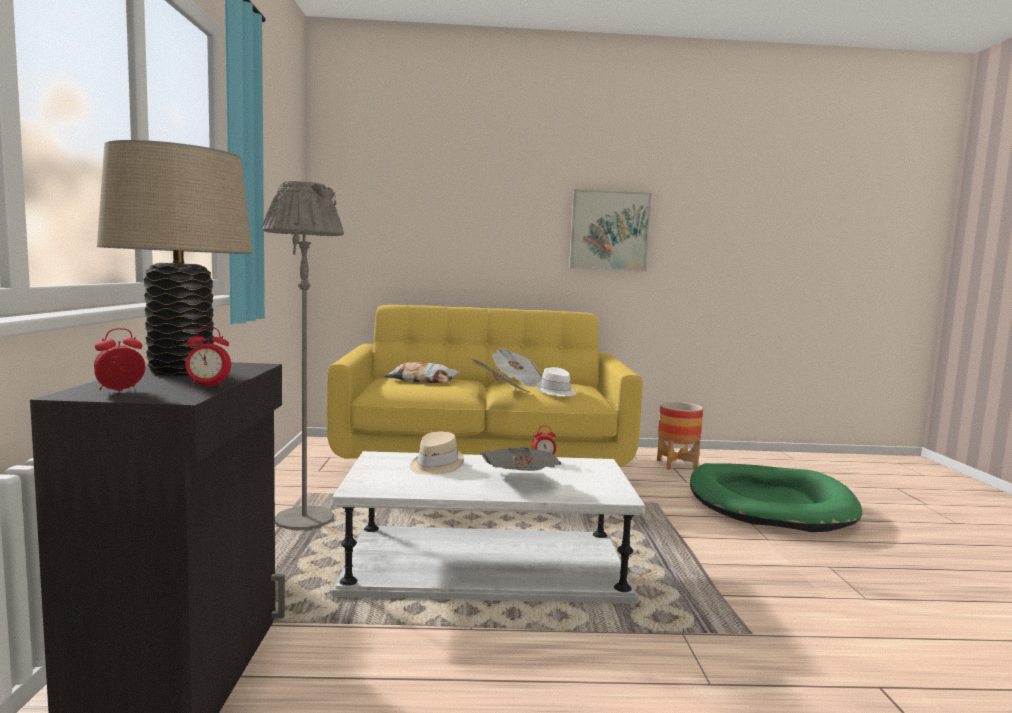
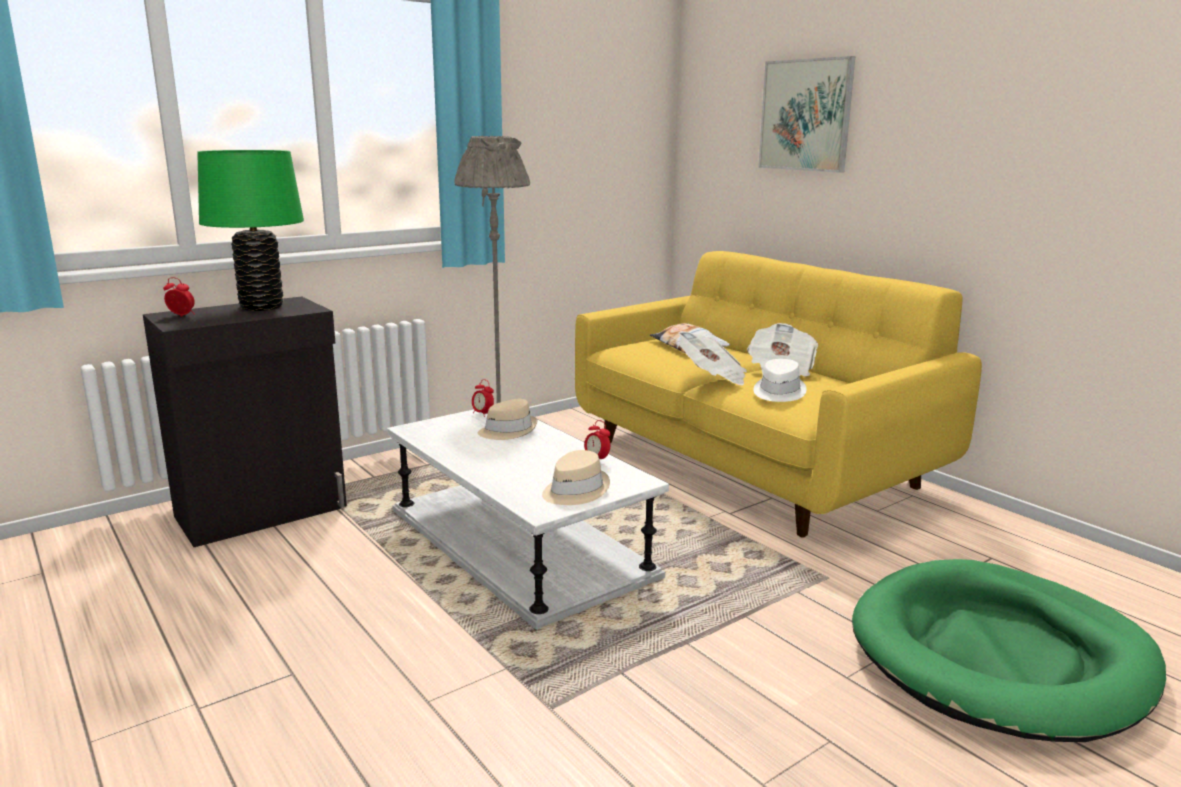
camera: 55 degrees right, 10 degrees up
beige table lamp [97,140,252,376] -> green table lamp [197,150,304,311]
alarm clock [185,326,231,388] -> alarm clock moved to [472,379,494,417]
newspaper [479,447,562,471] -> none
picture [569,189,652,272] -> picture moved to [758,56,855,173]
planter [657,402,703,470] -> none
none -> beige hat [542,450,610,505]

